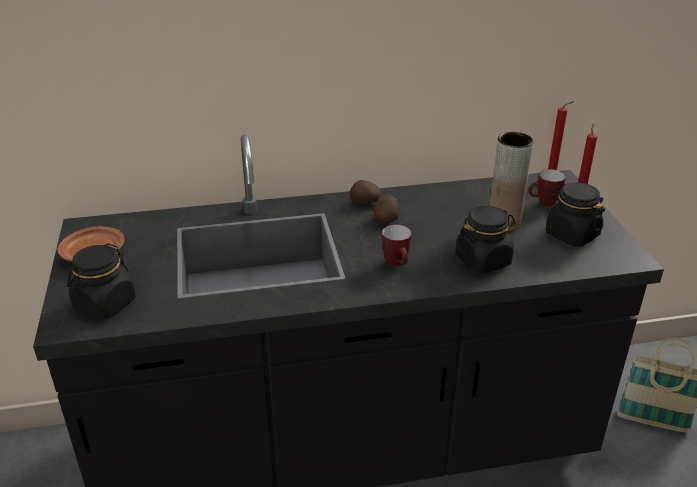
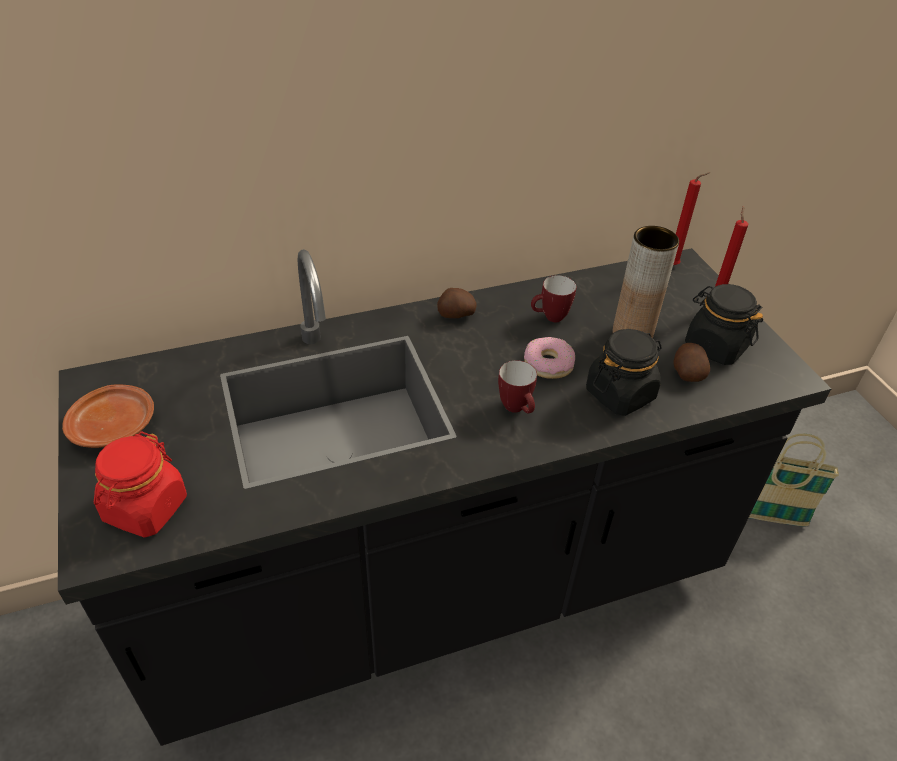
camera: 10 degrees left, 10 degrees up
black jar [67,243,136,320] -> red jar [94,432,187,537]
potato [373,195,399,223] -> potato moved to [673,343,710,382]
mug [529,169,566,206] -> mug moved to [531,275,576,322]
none -> donut [524,337,575,379]

